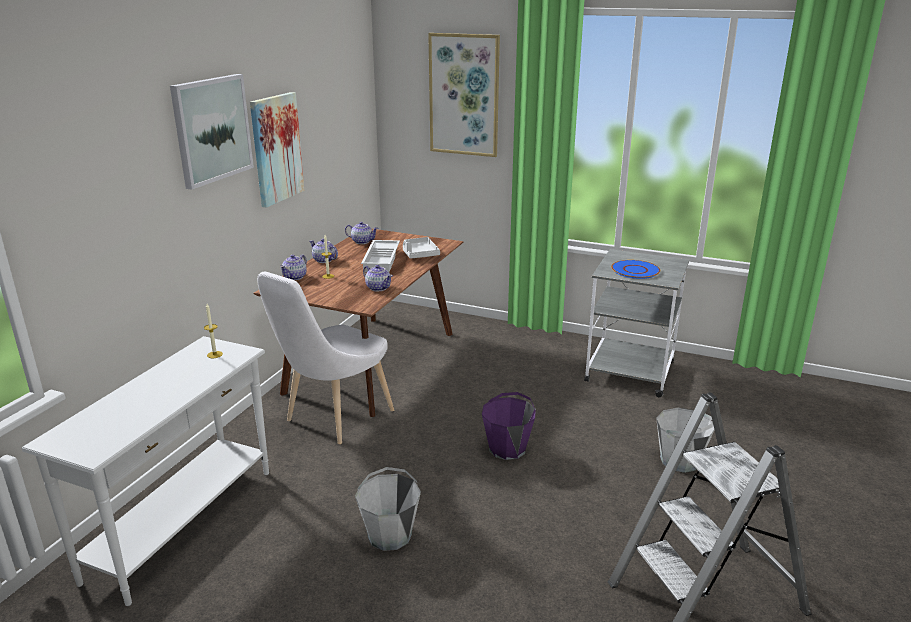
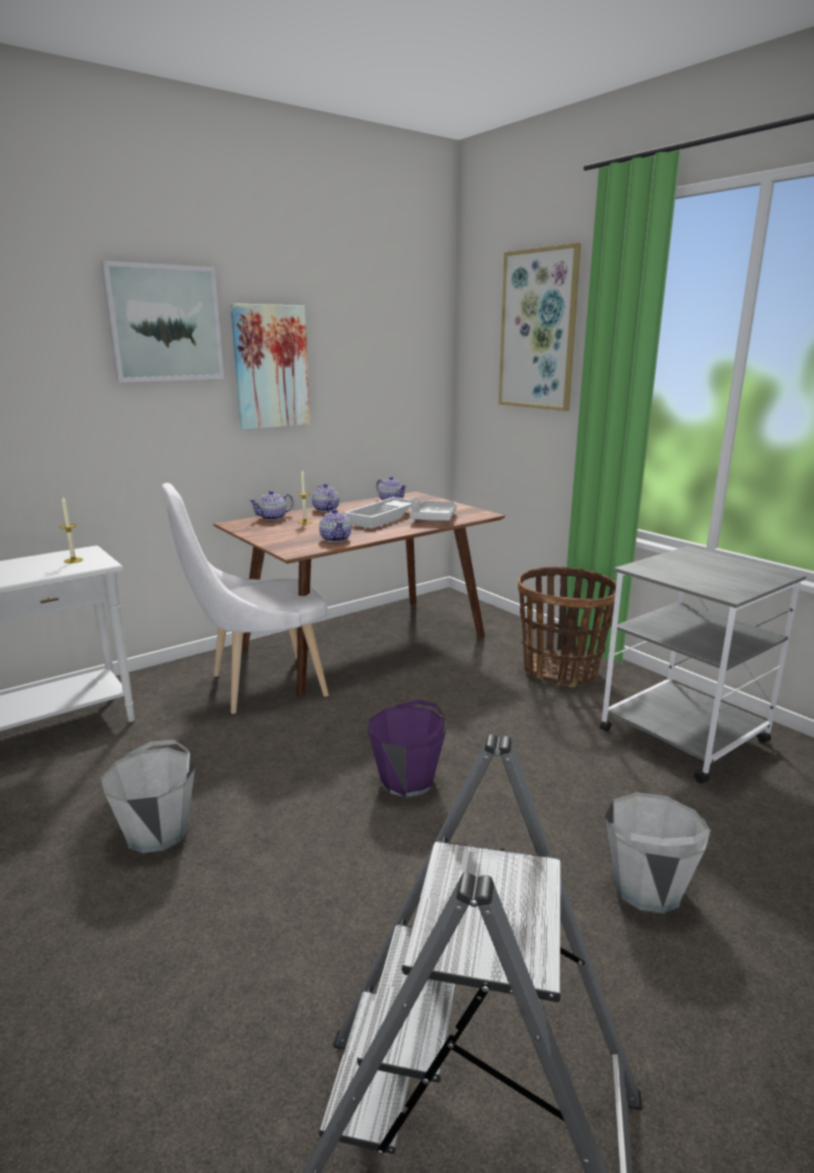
camera: 30 degrees right, 5 degrees down
blue plate [611,260,660,279] -> none
none -> basket [518,566,616,687]

